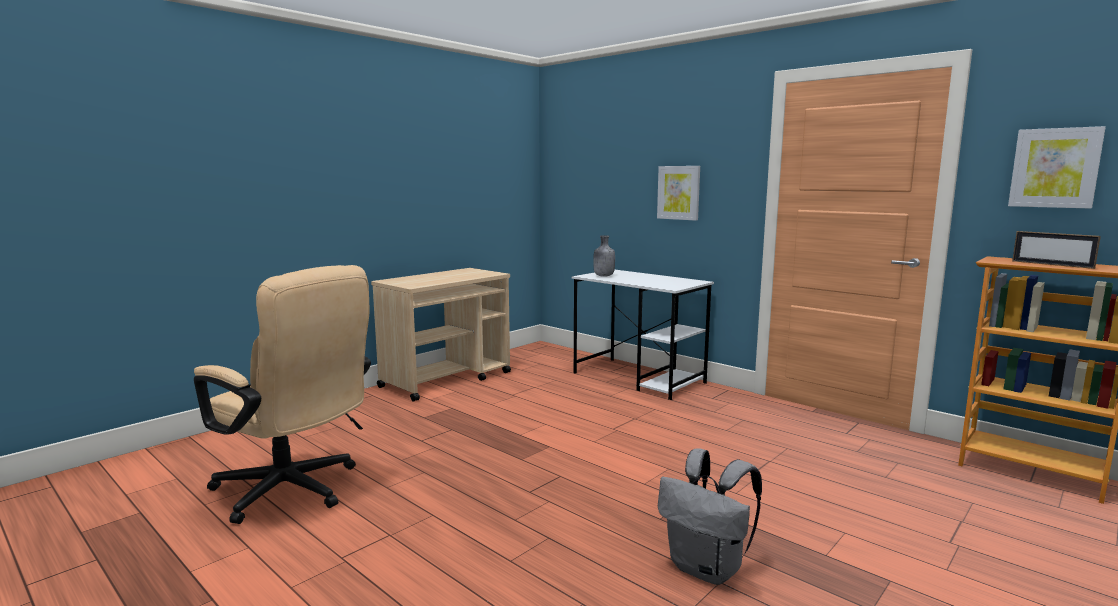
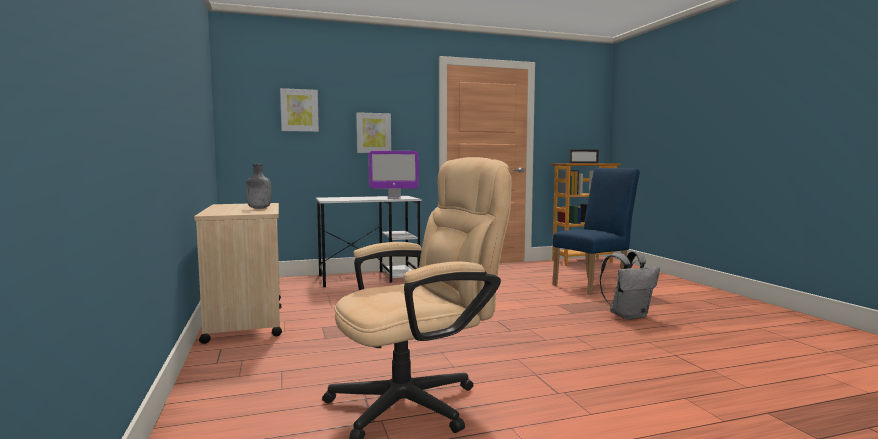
camera: 60 degrees left, 5 degrees down
grey bottle [593,235,615,277] -> grey bottle moved to [246,164,271,209]
picture [1008,126,1106,209] -> picture moved to [280,88,319,132]
none -> monitor [369,151,419,199]
none -> blue chair [552,168,640,295]

